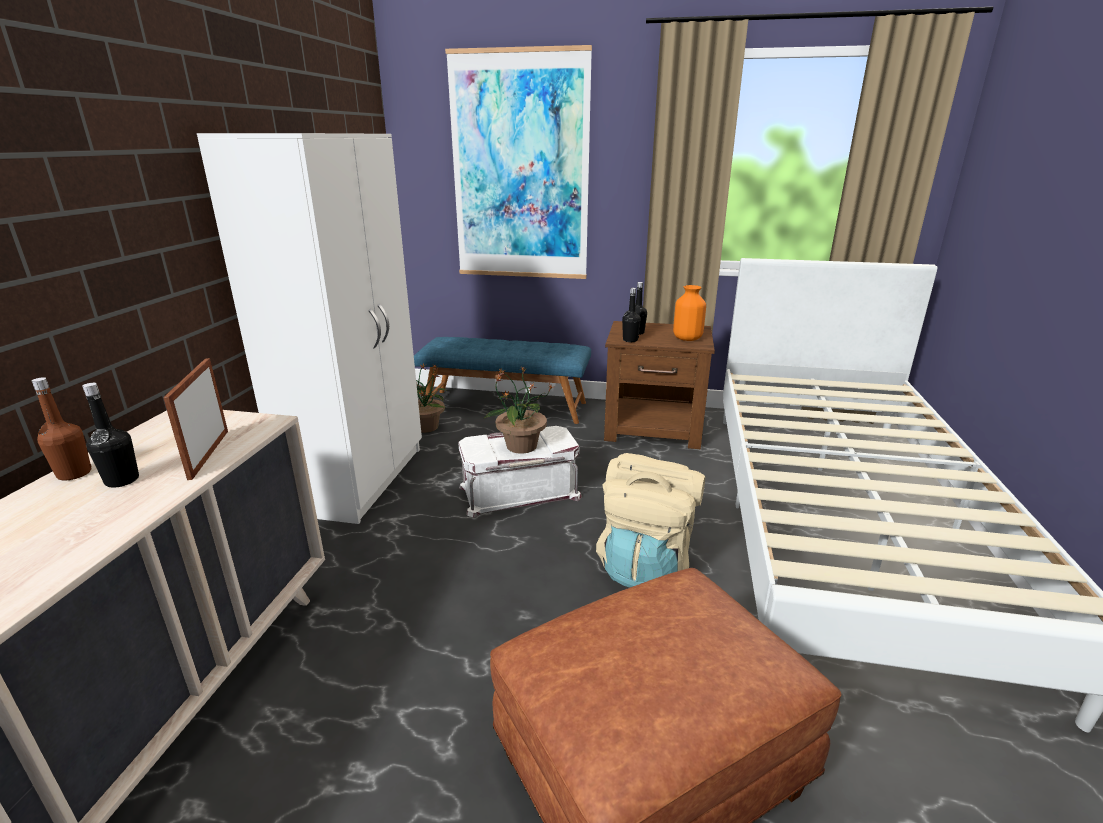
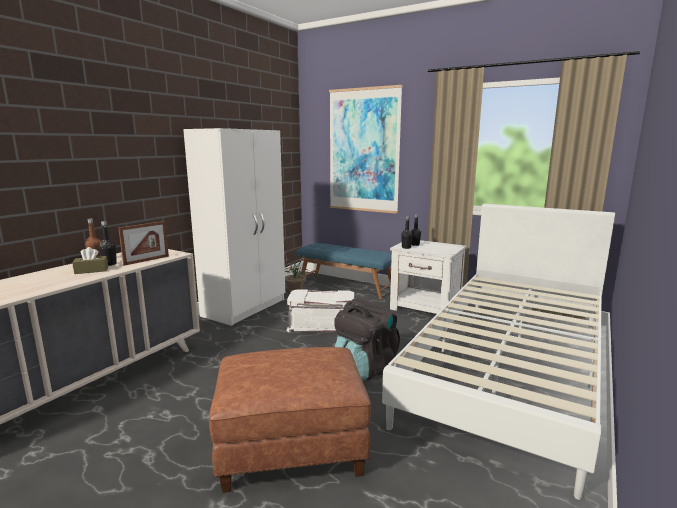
camera: 20 degrees right, 10 degrees down
picture frame [163,358,228,480] -> picture frame turned 150 degrees counterclockwise [118,221,169,266]
potted plant [483,366,553,454] -> none
beige backpack [596,453,705,588] -> black backpack [334,299,400,380]
brown nightstand [604,321,715,449] -> white nightstand [390,240,467,314]
orange vase [673,285,706,341] -> none
none -> brown tissue box [72,247,108,274]

